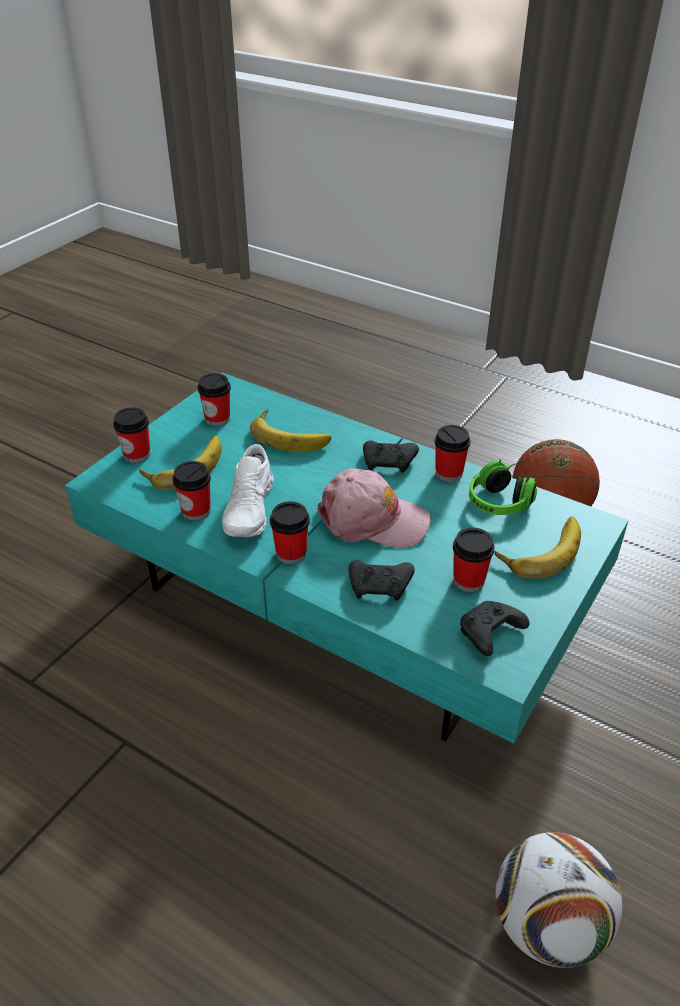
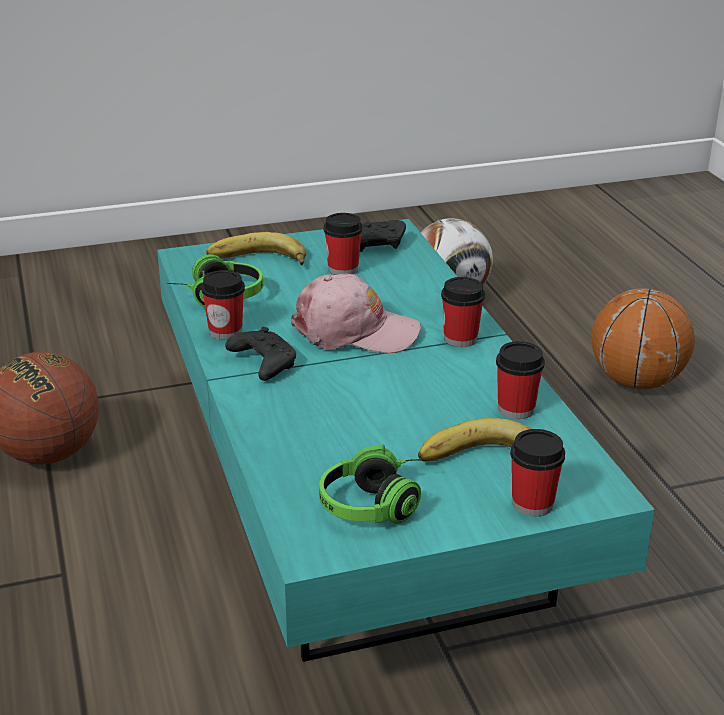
camera: 140 degrees left, 10 degrees down
cup [198,373,231,426] -> headphones [319,444,432,524]
white shoe [222,444,274,537] -> none
banana [250,409,331,452] -> none
pink cap [317,469,431,548] -> pink cap turned 135 degrees clockwise [291,274,421,353]
black game controller [348,560,415,601] -> none
none -> basketball [591,289,695,389]

